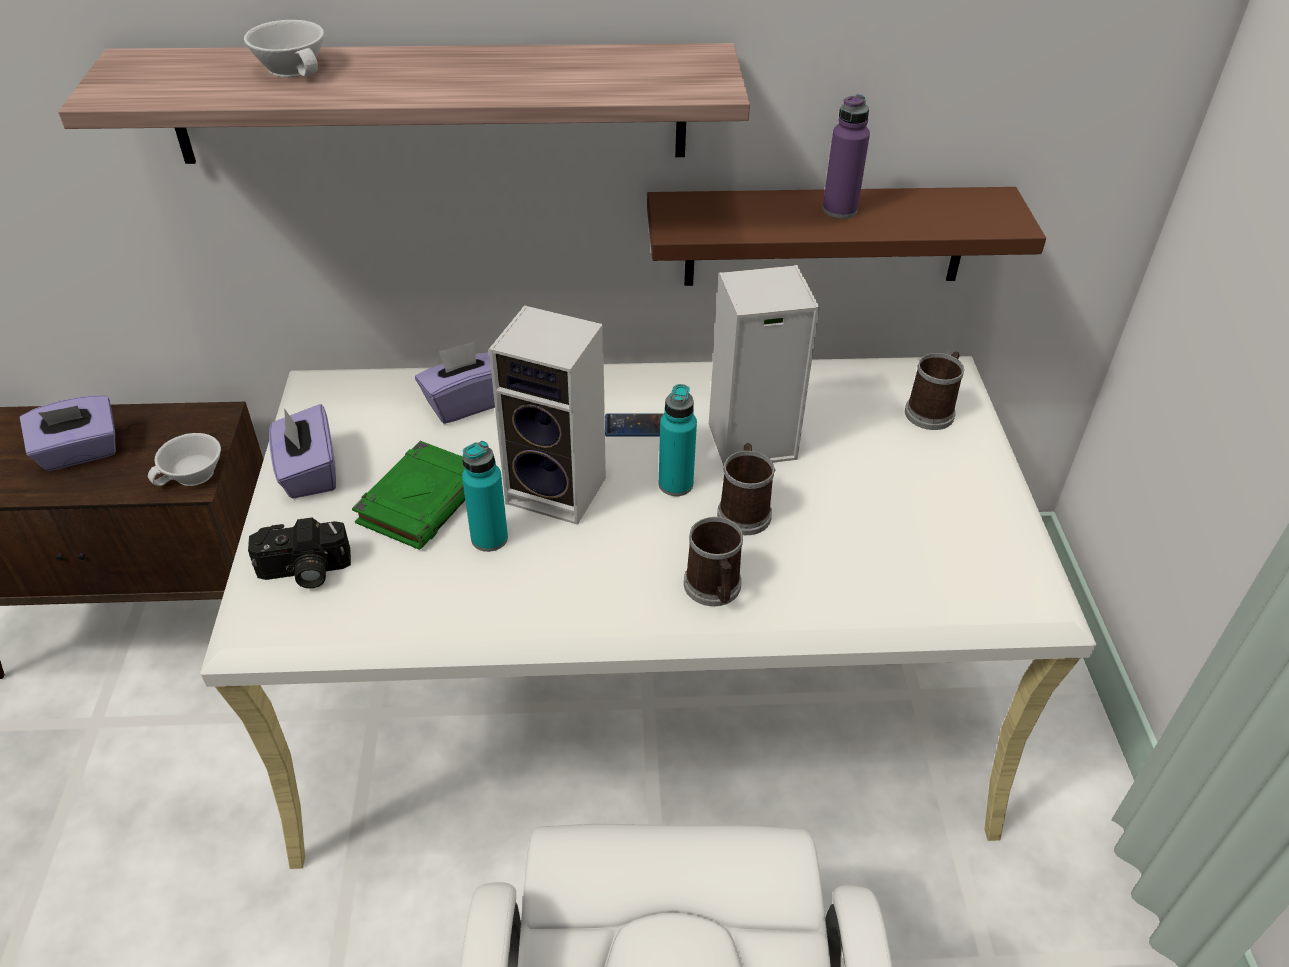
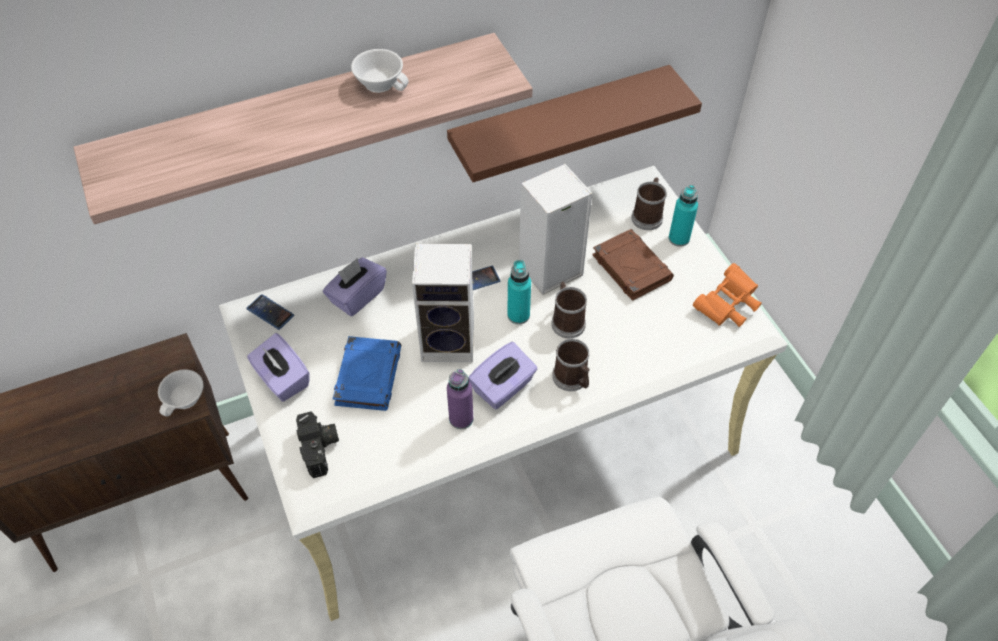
camera: 20 degrees left, 10 degrees up
purple tissue box [20,395,116,471] -> purple tissue box moved to [468,342,537,409]
white cup [244,20,324,77] -> white cup moved to [351,49,409,93]
camera [248,518,351,588] -> camera turned 75 degrees counterclockwise [296,412,339,478]
green book [352,441,465,550] -> blue book [333,336,401,411]
turquoise bottle [462,441,508,552] -> turquoise bottle moved to [669,185,698,247]
purple bottle [822,94,870,219] -> purple bottle moved to [447,369,473,429]
none -> phone [246,294,294,330]
none -> brown book [592,229,674,301]
none -> orange binoculars [693,263,762,327]

